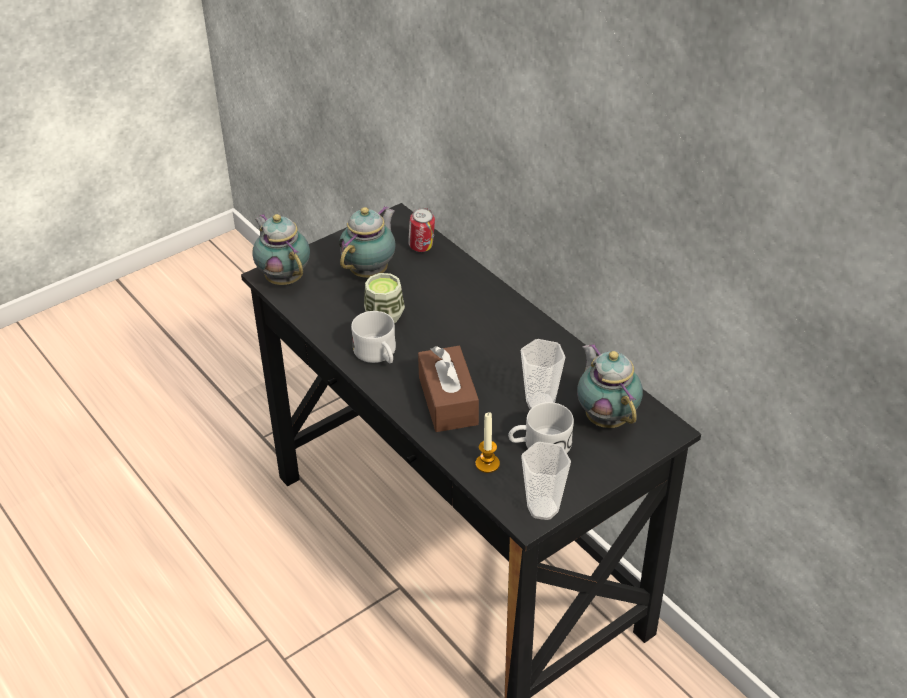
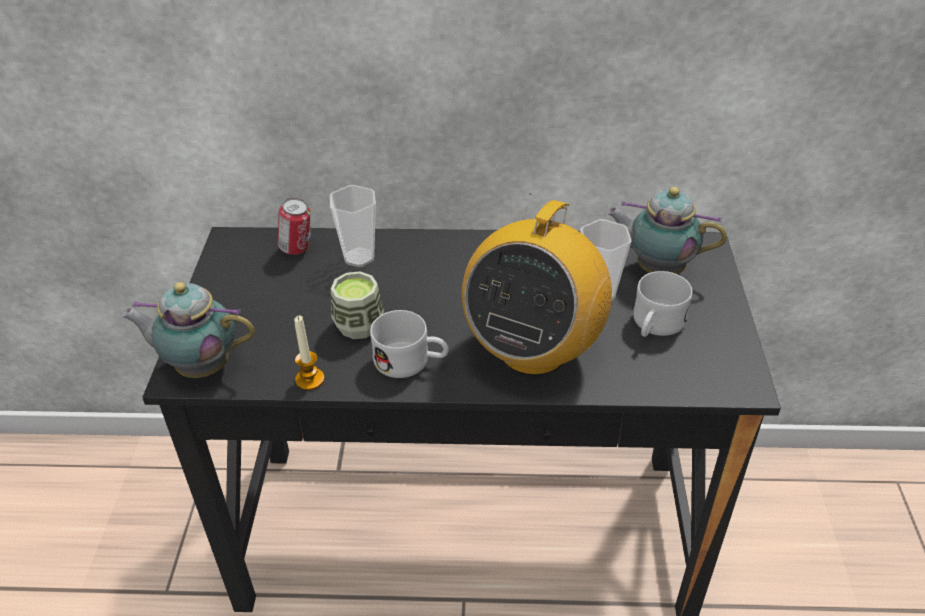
camera: 50 degrees left, 0 degrees up
teapot [339,206,396,278] -> none
brown tissue box [418,346,479,432] -> radio [462,193,612,376]
candle [475,412,500,473] -> candle moved to [294,315,325,390]
cup [521,442,571,520] -> cup moved to [330,185,376,267]

